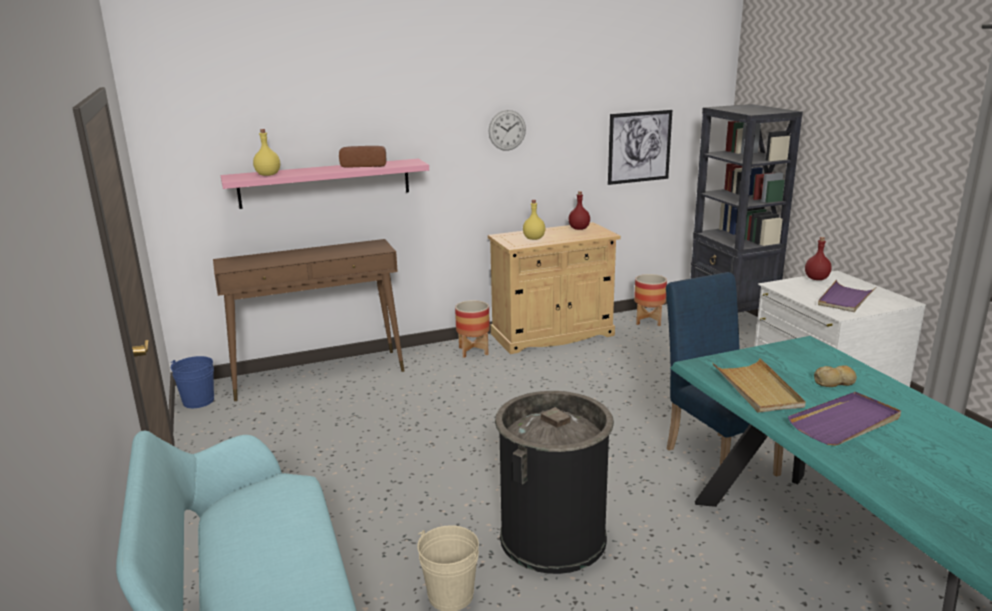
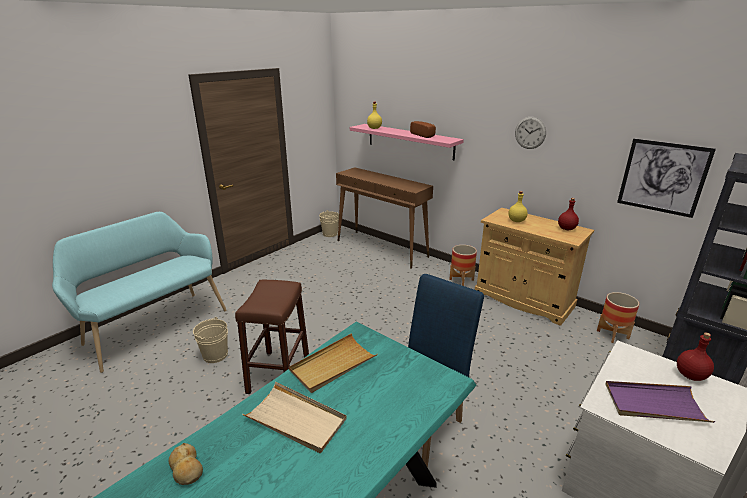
camera: 60 degrees right, 5 degrees up
blue bucket [171,356,214,408] -> beige bucket [319,210,339,237]
black trash can [495,391,614,574] -> brown stool [235,280,309,394]
purple tray [788,392,901,445] -> beige tray [242,382,347,453]
bread [814,365,857,387] -> bread moved to [169,443,203,485]

